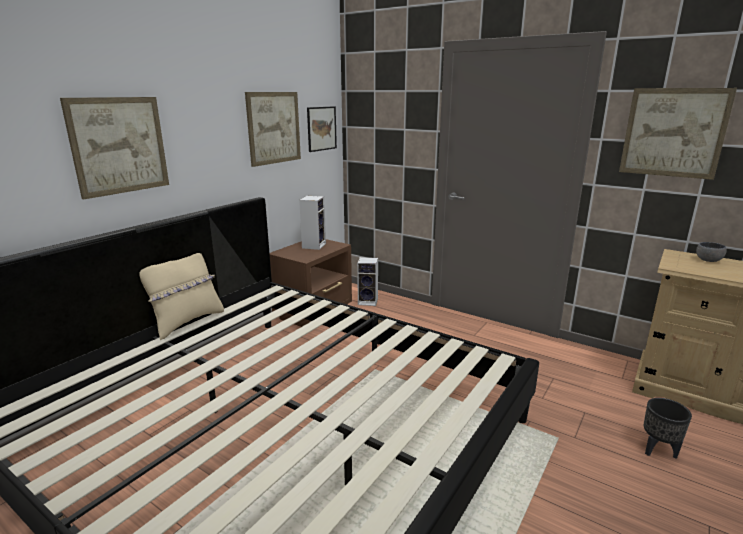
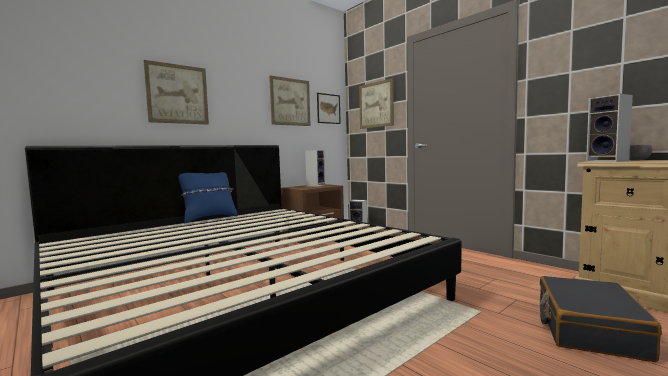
camera: 15 degrees right, 15 degrees down
beige pillow [139,253,224,340] -> blue pillow [179,172,237,223]
picture [619,88,737,180] -> picture moved to [359,78,394,129]
black planter [644,398,692,459] -> black suitcase [540,276,662,362]
none -> speaker [586,94,633,162]

